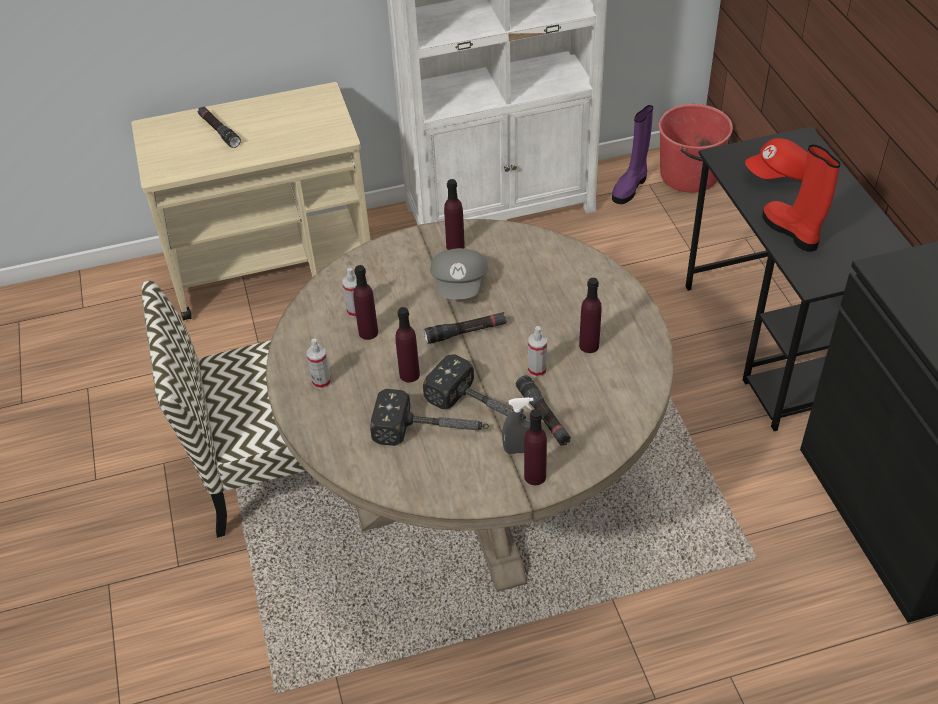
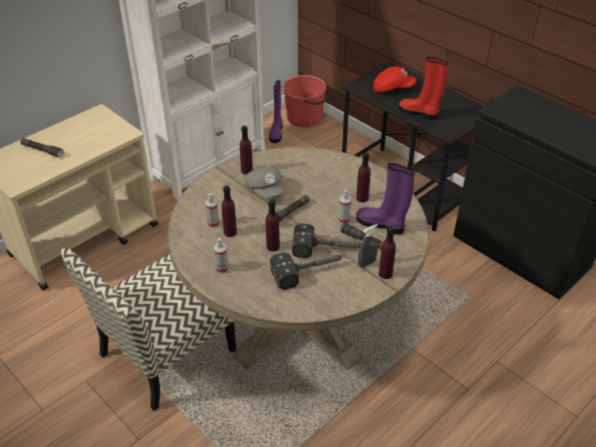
camera: 30 degrees left, 5 degrees down
red cap [745,138,808,180] -> red cap turned 135 degrees counterclockwise [373,66,416,92]
none -> purple boot [356,163,415,235]

